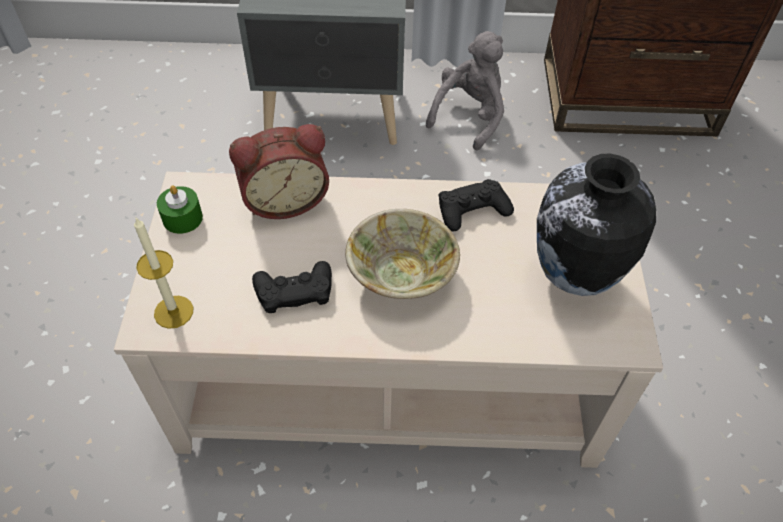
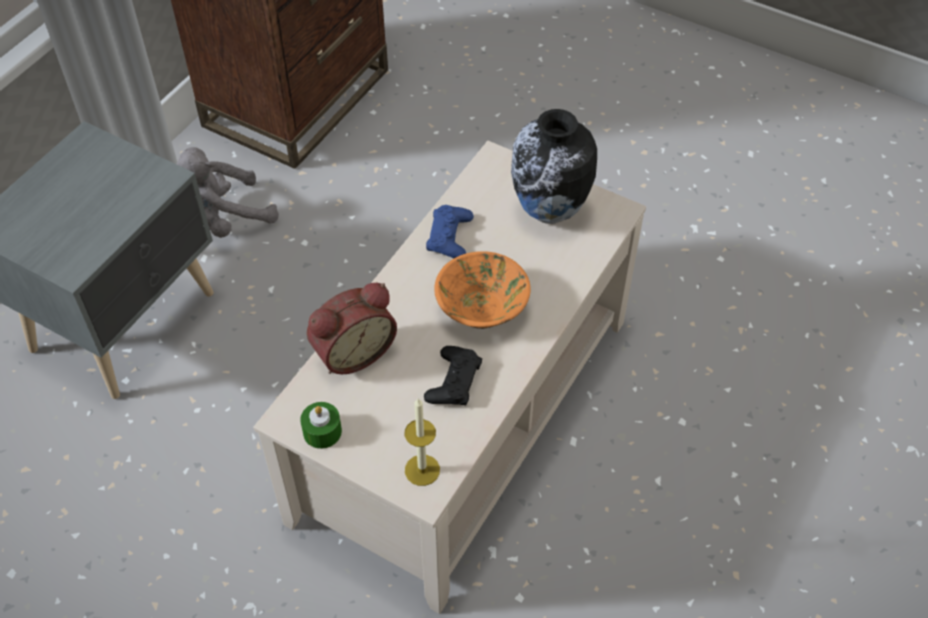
camera: 60 degrees left, 0 degrees up
alarm clock [229,124,329,219] -> alarm clock turned 45 degrees clockwise [307,282,397,374]
beige bowl [345,209,460,299] -> orange bowl [434,251,531,329]
grey plush toy [426,31,504,150] -> grey plush toy turned 90 degrees counterclockwise [177,147,279,238]
black game controller [439,179,514,232] -> blue game controller [426,205,474,258]

